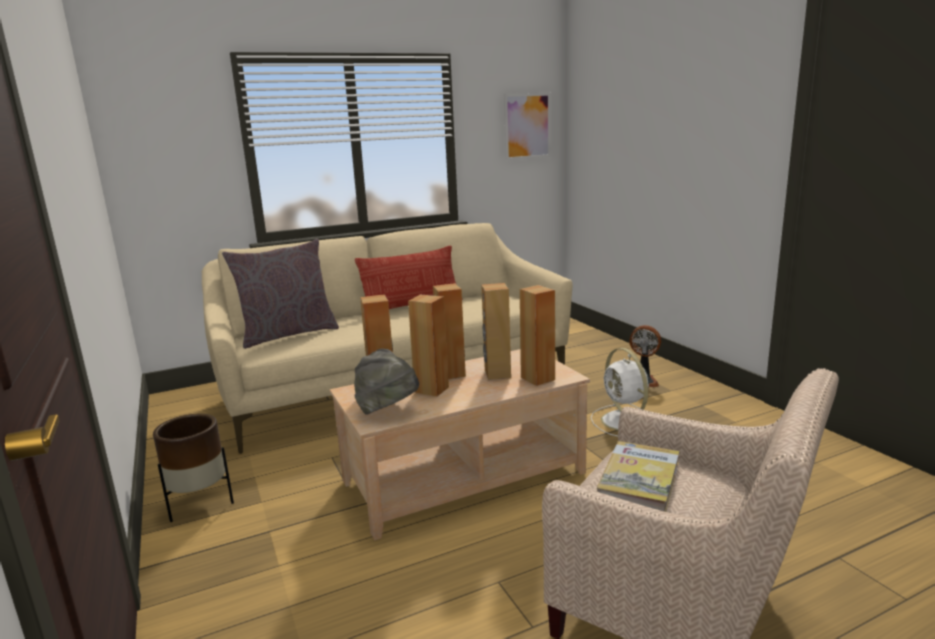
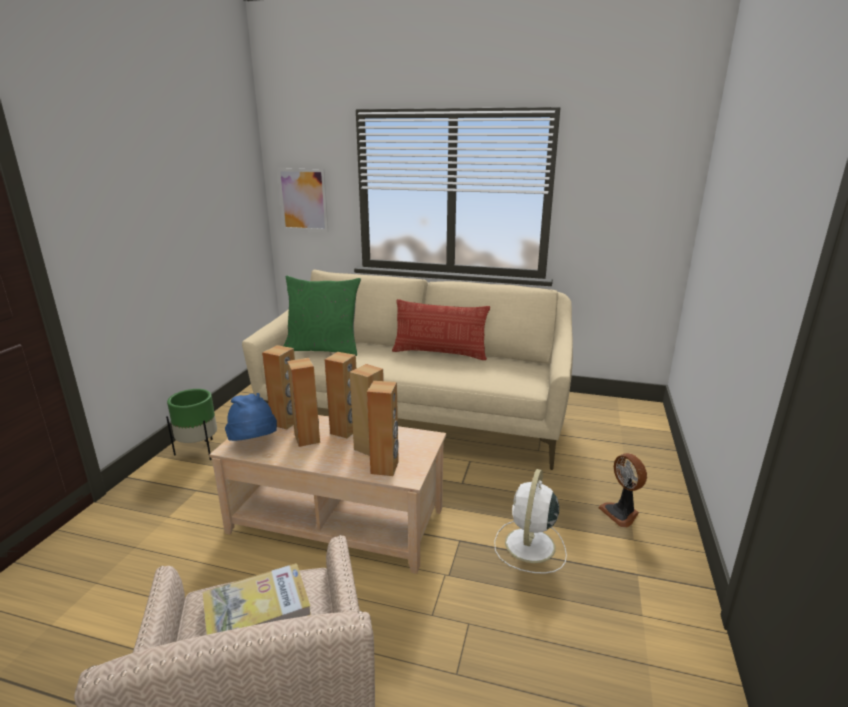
camera: 40 degrees right, 5 degrees up
brown planter [153,414,234,522] -> green planter [166,389,217,460]
grey pillow [222,239,339,349] -> green pillow [284,275,361,356]
grey hat [354,349,419,415] -> blue hat [225,393,277,441]
picture [504,93,551,160] -> picture moved to [277,168,328,232]

